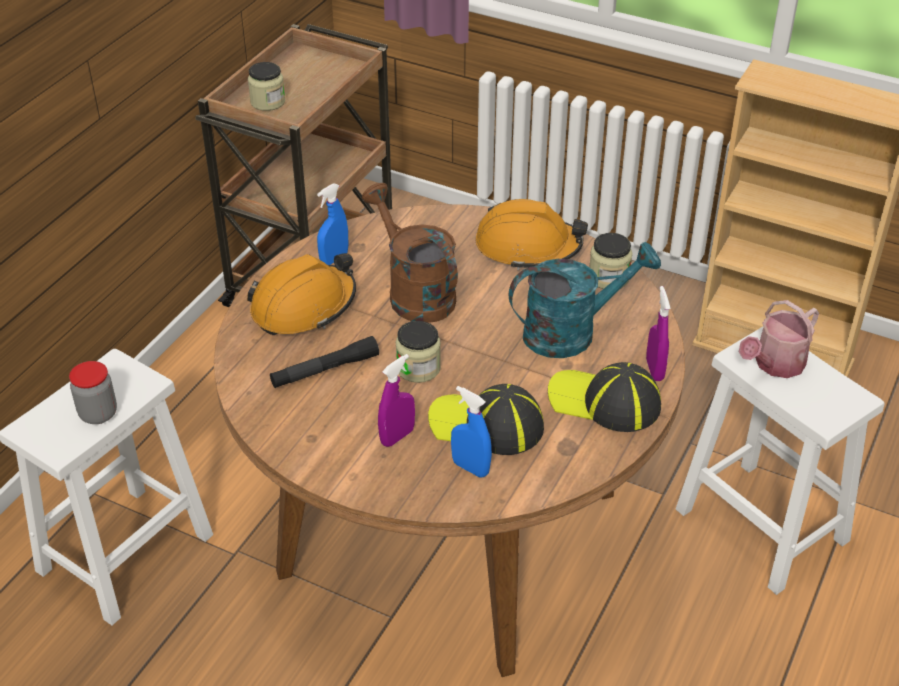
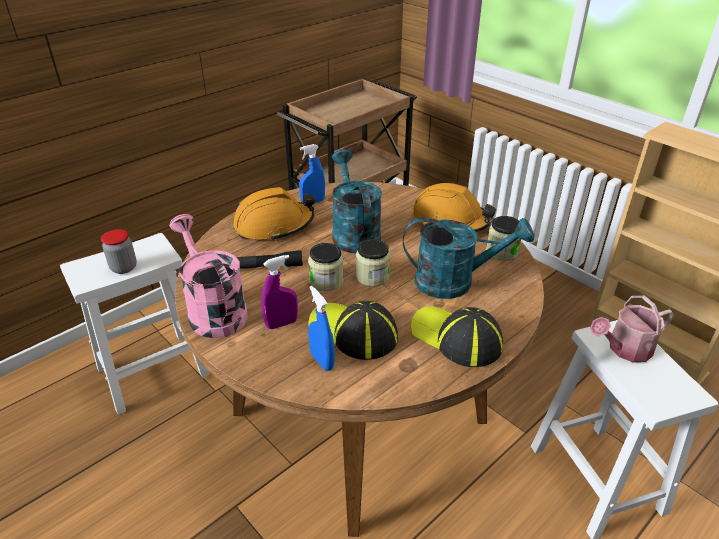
camera: 20 degrees right, 5 degrees down
jar [248,62,285,111] -> jar moved to [356,239,390,287]
brown watering can [362,183,458,323] -> turquoise watering can [332,149,382,253]
purple spray bottle [646,286,671,381] -> none
none -> pink watering can [169,214,248,338]

